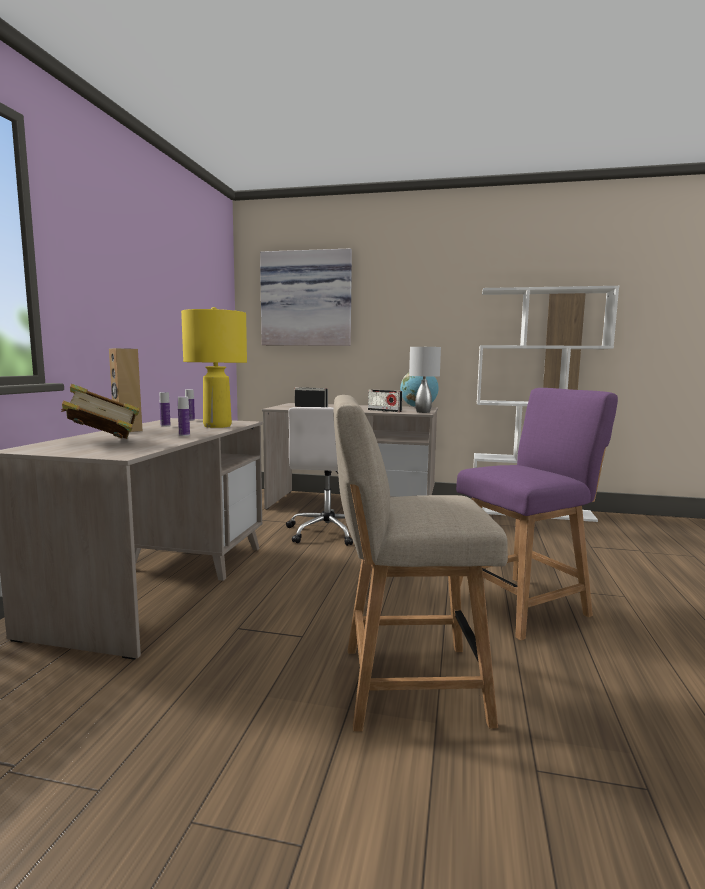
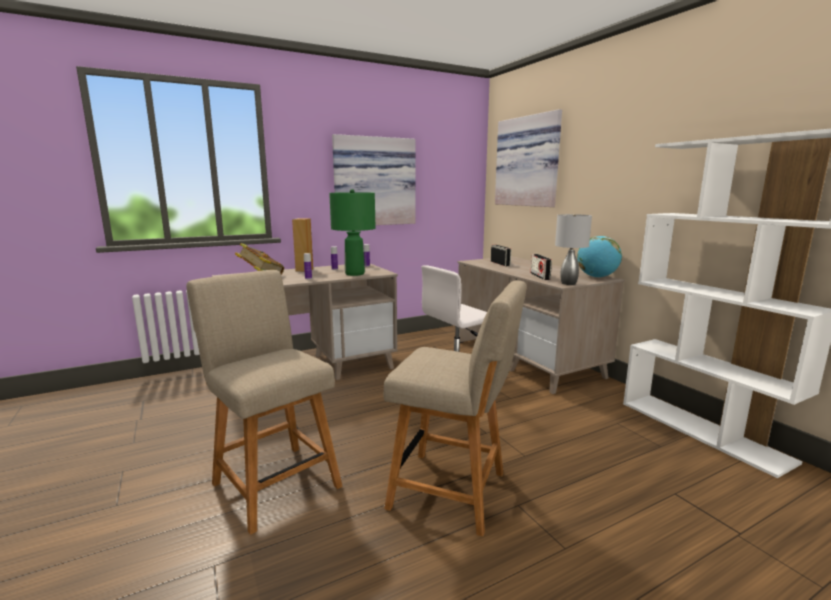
camera: 50 degrees right, 5 degrees up
yellow table lamp [181,307,247,428] -> green table lamp [329,189,376,276]
purple chair [449,388,618,640] -> beige chair [383,280,526,537]
none -> picture [332,134,415,225]

